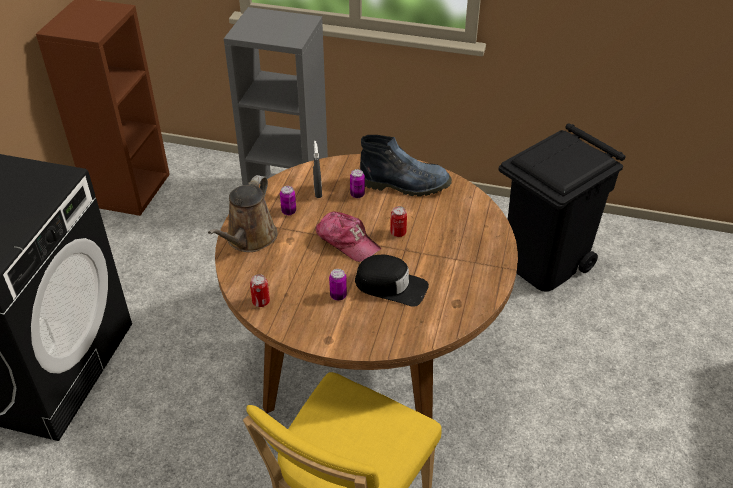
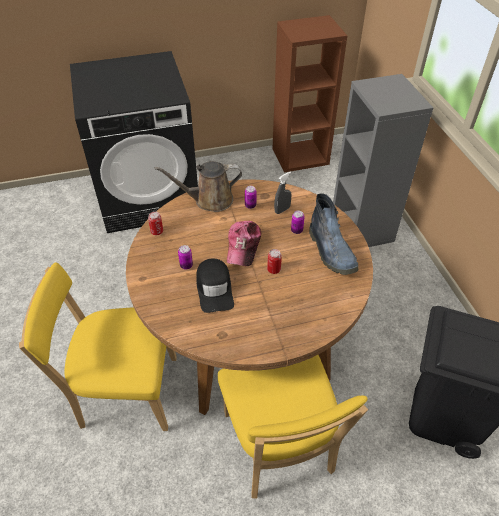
camera: 60 degrees right, 5 degrees up
none -> yellow chair [218,355,368,499]

